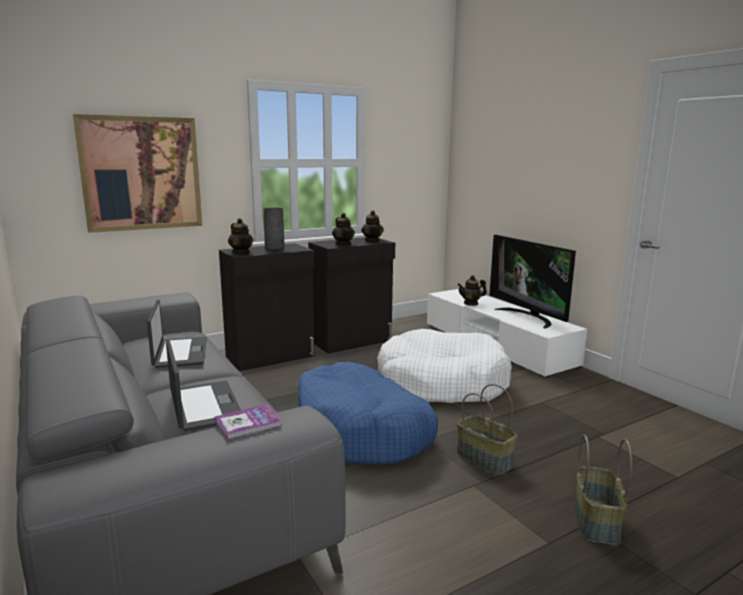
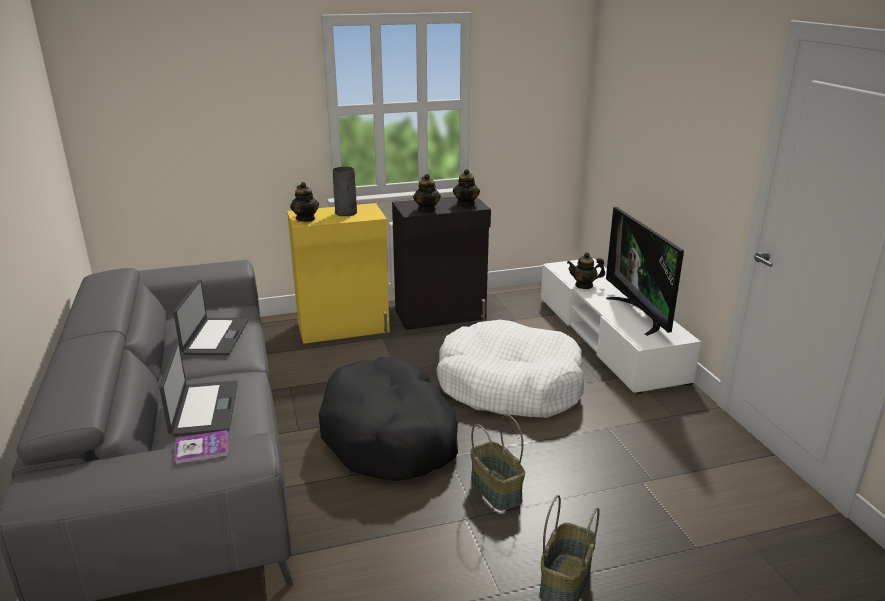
camera: 15 degrees right, 10 degrees up
picture [73,114,202,233] -> none
black cabinet [219,243,314,371] -> yellow cabinet [287,203,390,344]
blue dog bed [298,362,438,464] -> black dog bed [319,357,458,481]

